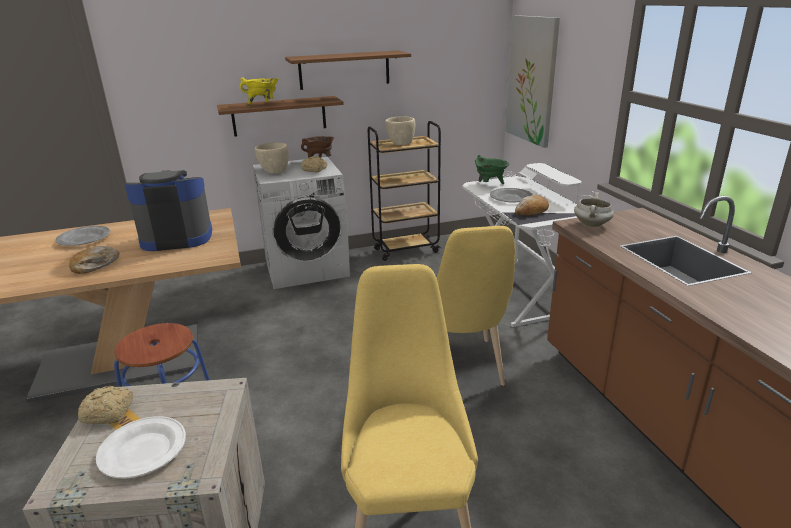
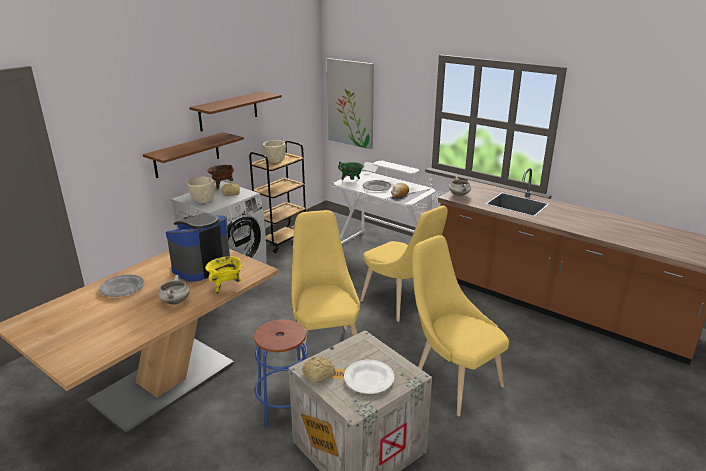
camera: 35 degrees left, 0 degrees up
bread [69,246,119,274] -> white cooking pot [158,275,190,305]
yellow cooking pot [240,77,279,107] -> yellow cooking pot moved to [205,256,242,294]
none -> yellow chair [291,210,360,358]

